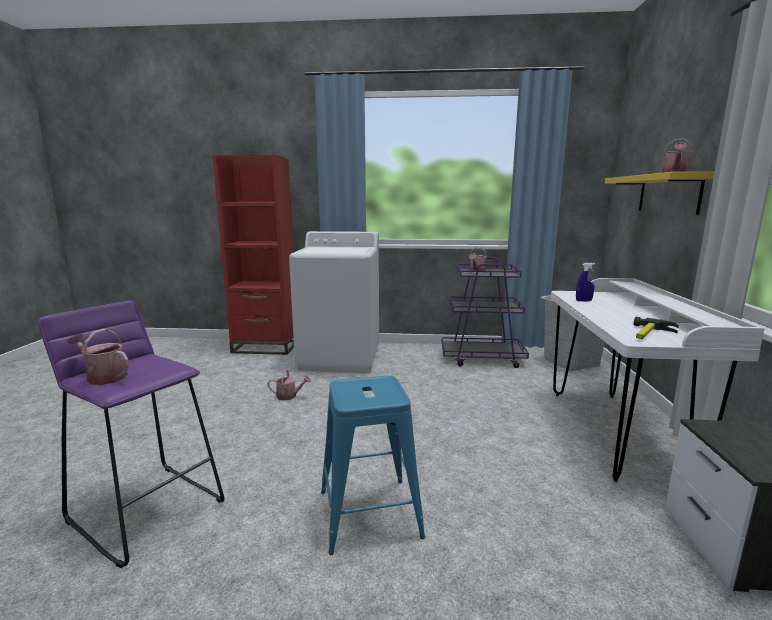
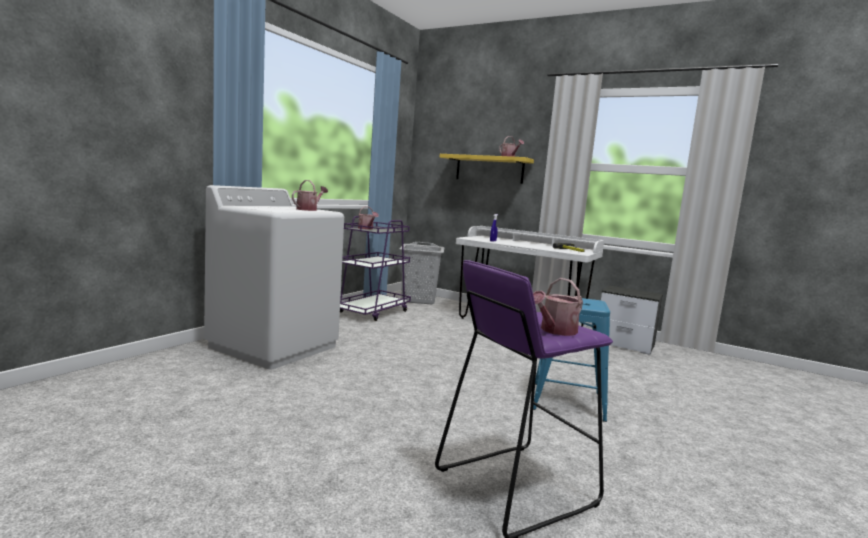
camera: 65 degrees left, 5 degrees down
red bookcase [213,155,294,355] -> none
watering can [267,369,311,401] -> watering can moved to [292,180,328,211]

